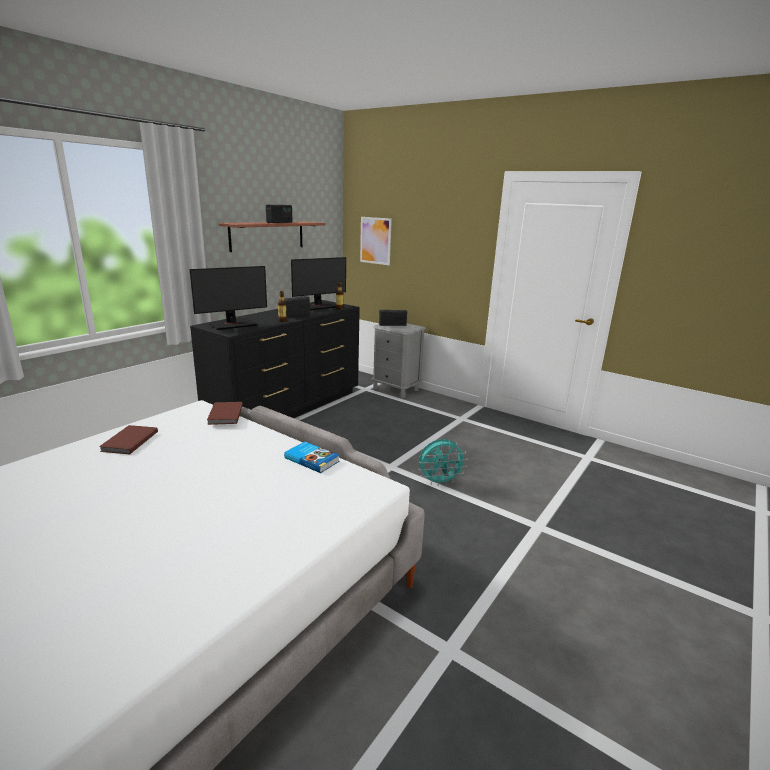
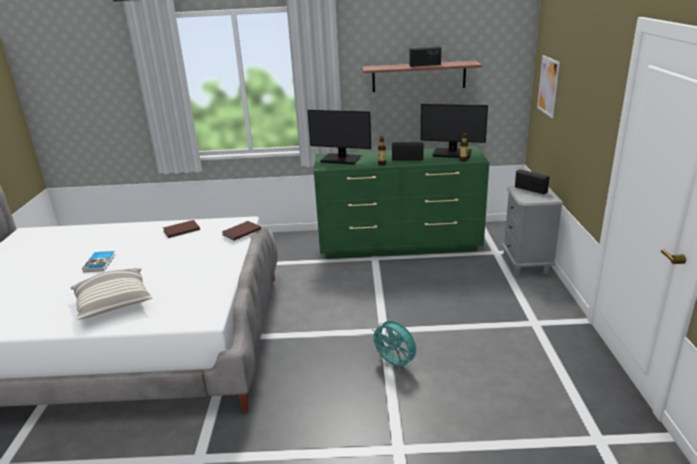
camera: 55 degrees right, 5 degrees up
black dresser [190,300,360,418] -> green dresser [314,146,489,259]
book [284,442,340,473] -> book moved to [82,251,115,272]
none -> pillow [71,268,152,320]

